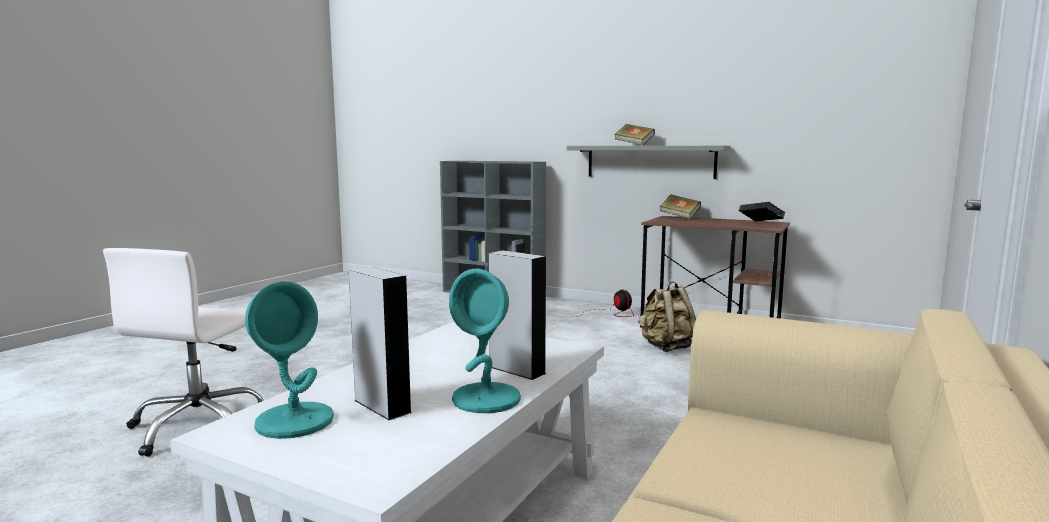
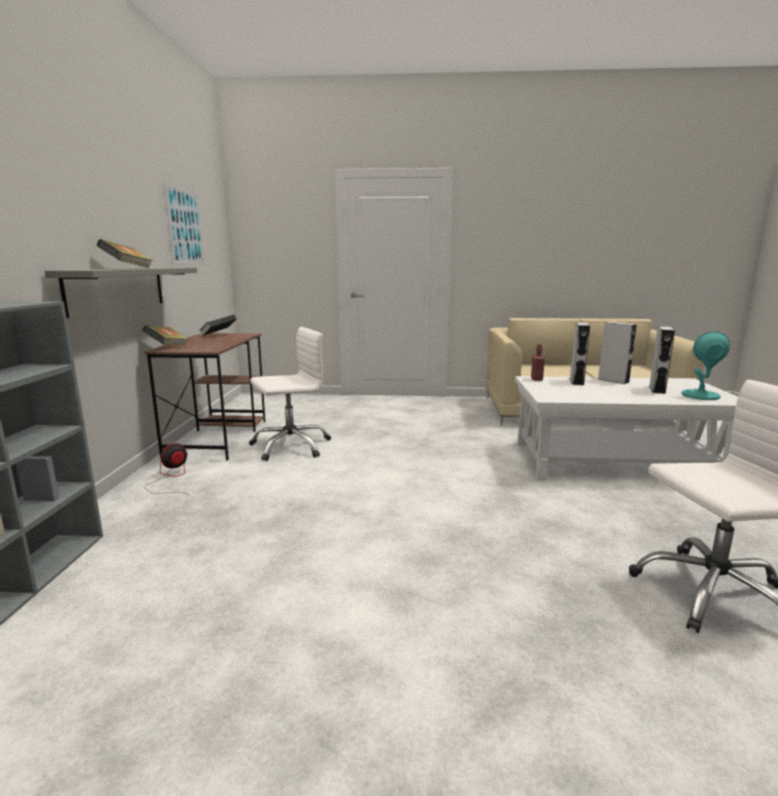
camera: 115 degrees left, 5 degrees up
turquoise table lamp [449,269,521,413] -> grey speaker [598,322,637,384]
beige backpack [638,281,696,352] -> white office chair [249,327,331,461]
none -> picture [164,183,205,264]
none -> red bottle [531,344,545,381]

